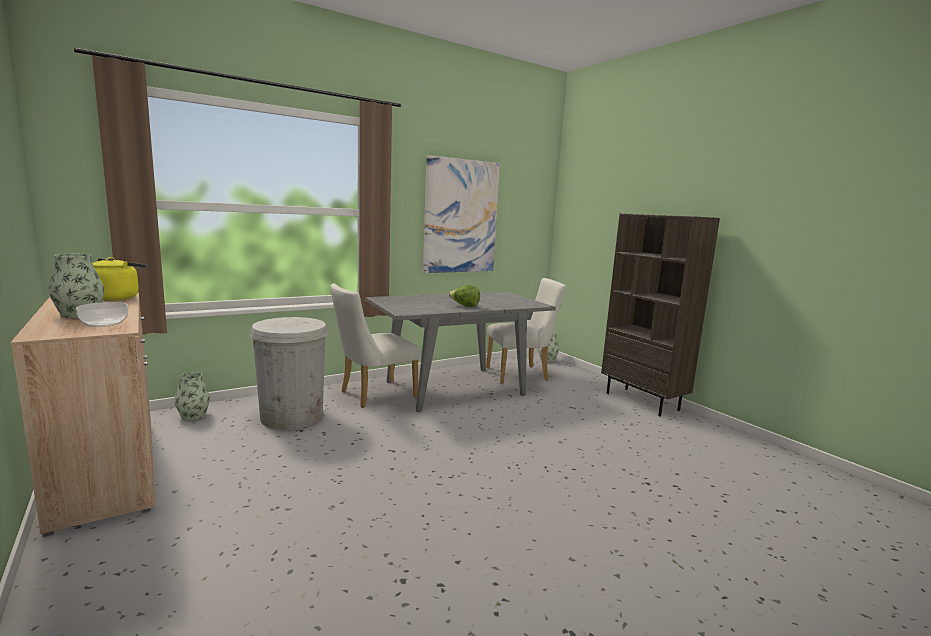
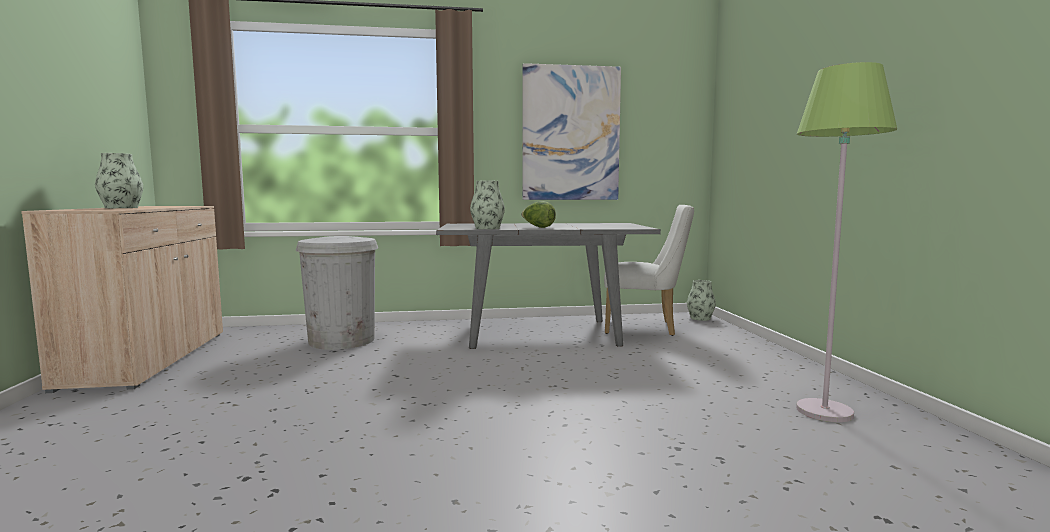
camera: 25 degrees right, 5 degrees down
bowl [76,302,128,327] -> none
yellow kettle [93,257,146,301] -> none
vase [174,372,210,420] -> vase moved to [470,181,505,229]
white chair [330,283,421,408] -> none
brown bookcase [601,213,720,417] -> none
none -> green floor lamp [796,62,897,422]

